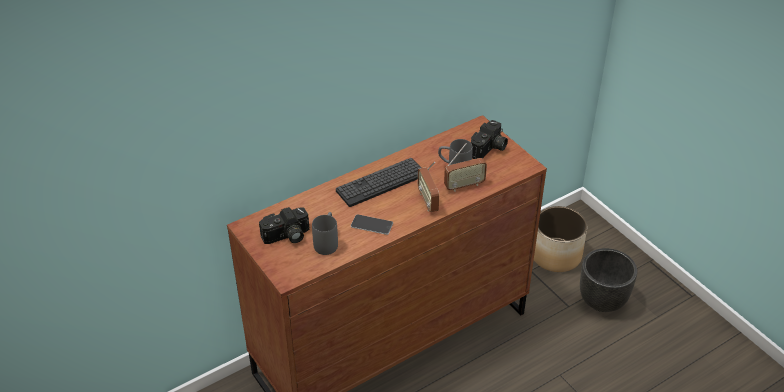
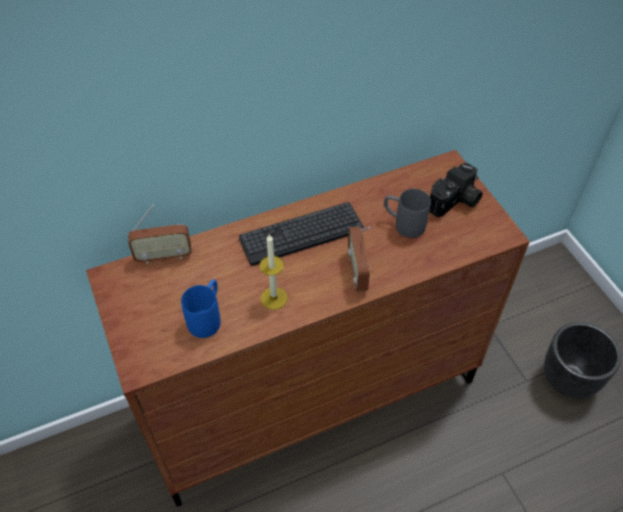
camera: 10 degrees right, 10 degrees up
camera [259,207,309,244] -> none
grey mug [312,212,338,255] -> blue mug [181,279,221,338]
phone [351,214,393,235] -> candle [259,234,288,310]
radio [444,143,487,192] -> radio moved to [128,205,192,264]
planter [534,206,587,272] -> none

